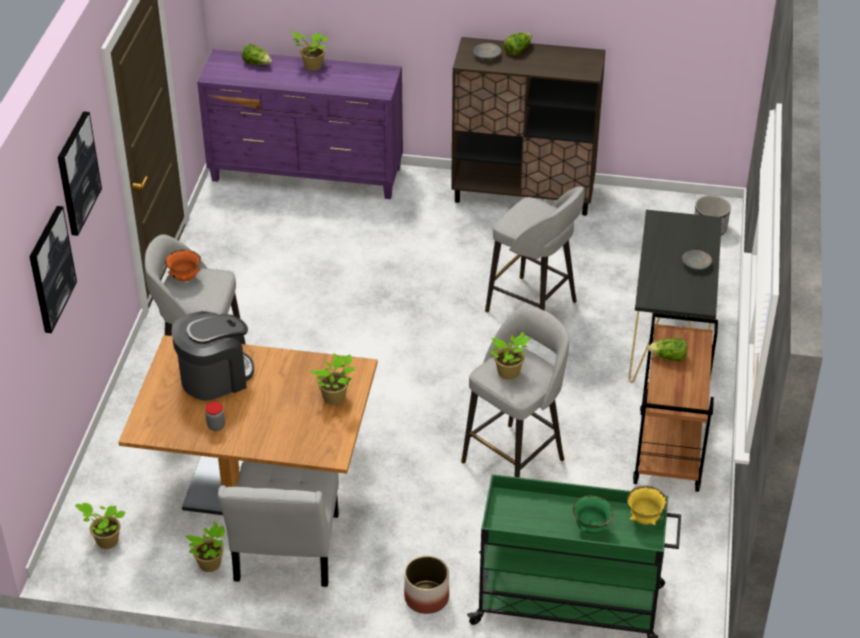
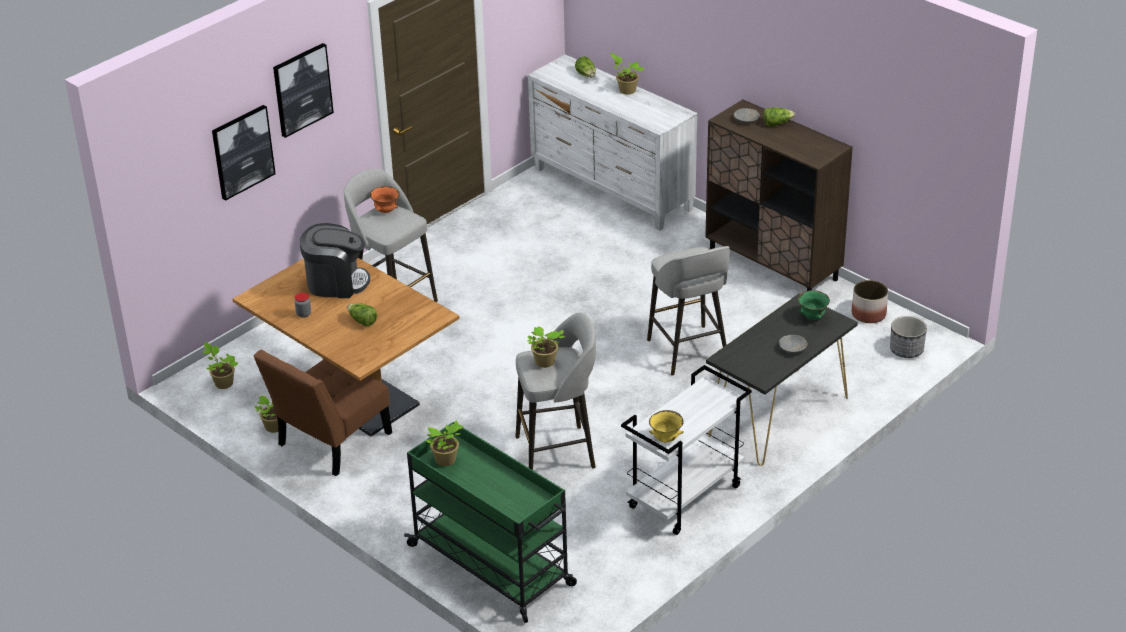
camera: 35 degrees right, 5 degrees down
purple dresser [197,49,403,199] -> white dresser [528,54,697,231]
white chair [218,461,339,587] -> brown chair [254,350,392,476]
potted plant [310,353,355,405] -> potted plant moved to [425,421,464,466]
planter [404,556,449,614] -> planter moved to [852,280,888,323]
green bowl [573,495,613,534] -> green bowl moved to [798,290,830,320]
yellow bowl [627,485,667,525] -> yellow bowl moved to [649,410,684,443]
brown cart [633,313,718,492] -> white cart [621,365,752,535]
lettuce [648,338,687,361] -> lettuce moved to [347,303,377,327]

